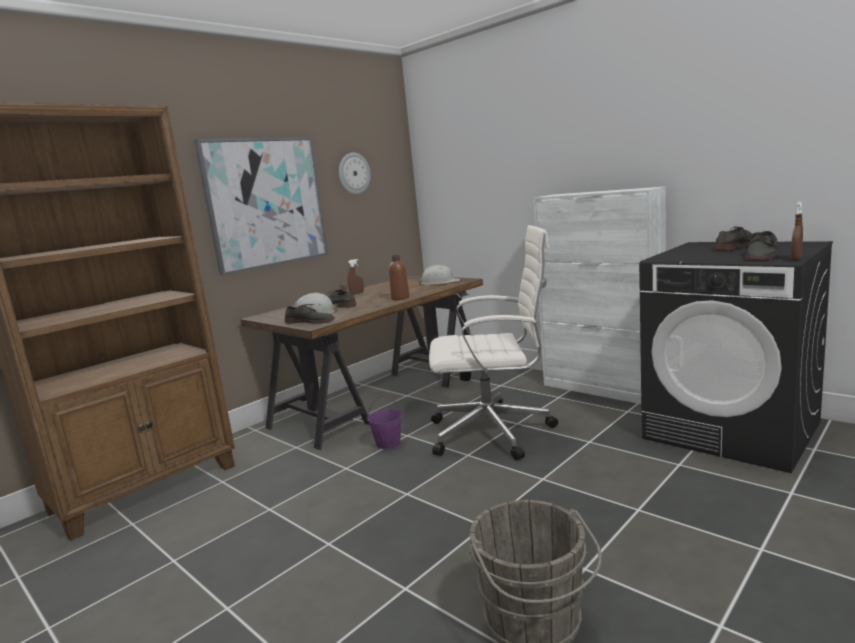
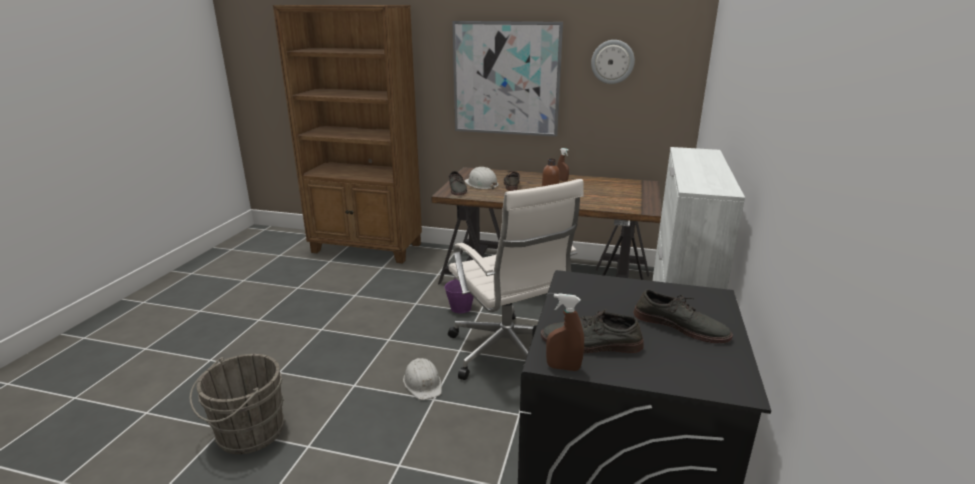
camera: 60 degrees right, 10 degrees up
white hard hat [418,265,460,285] -> white hard hat moved to [403,358,442,400]

